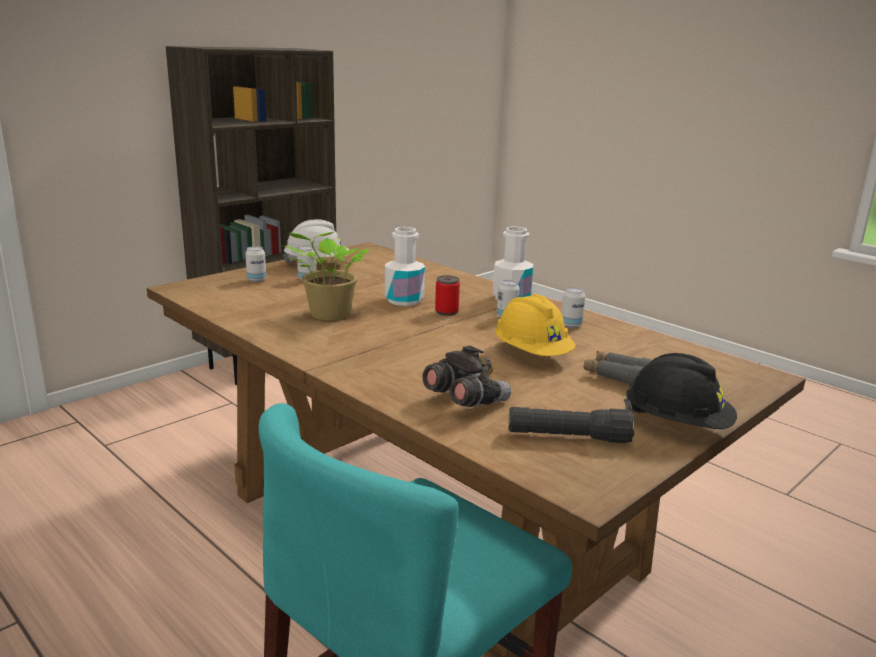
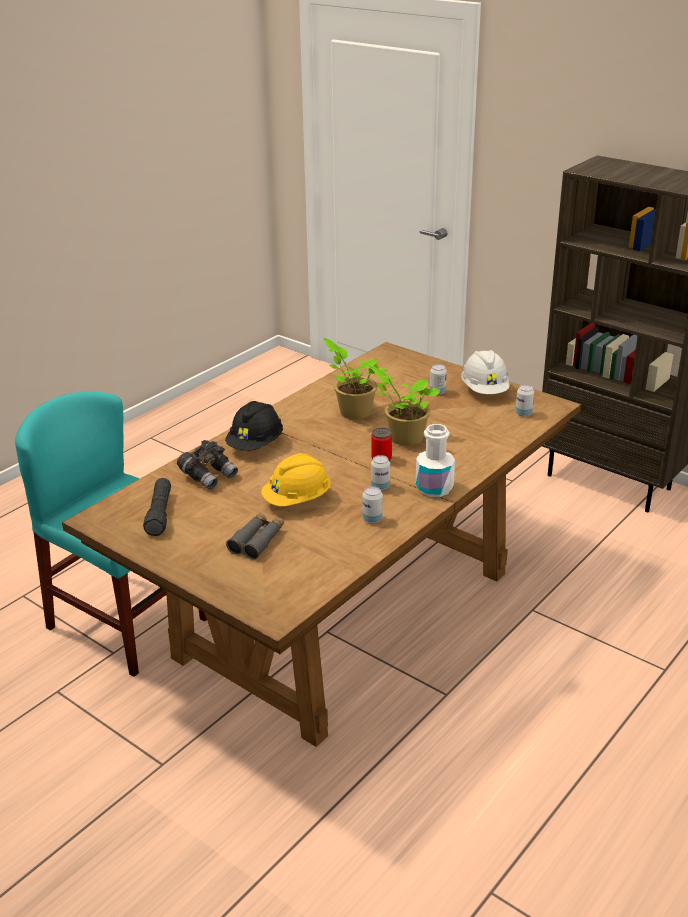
camera: 85 degrees right, 10 degrees up
can [245,246,266,282] -> can moved to [515,385,534,417]
white bottle [385,227,425,306] -> potted plant [369,366,441,446]
black hard hat [624,353,737,429] -> black hard hat moved to [225,401,283,451]

